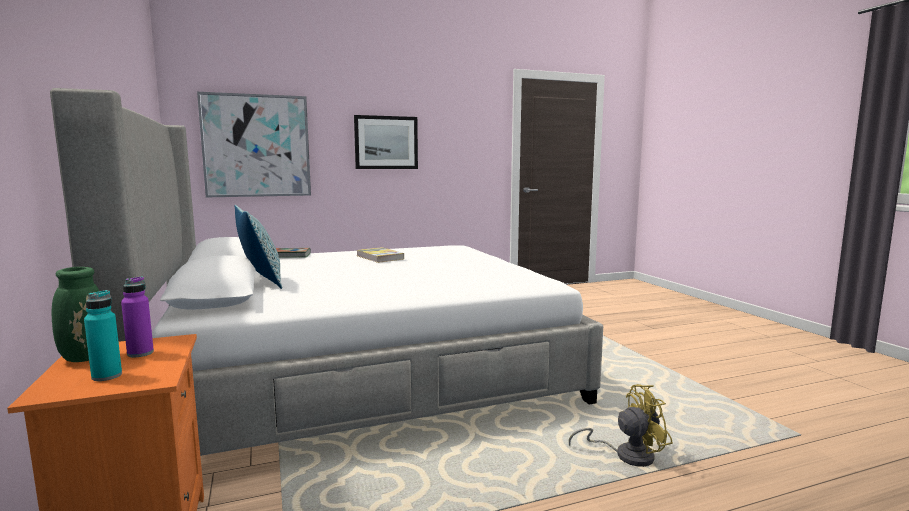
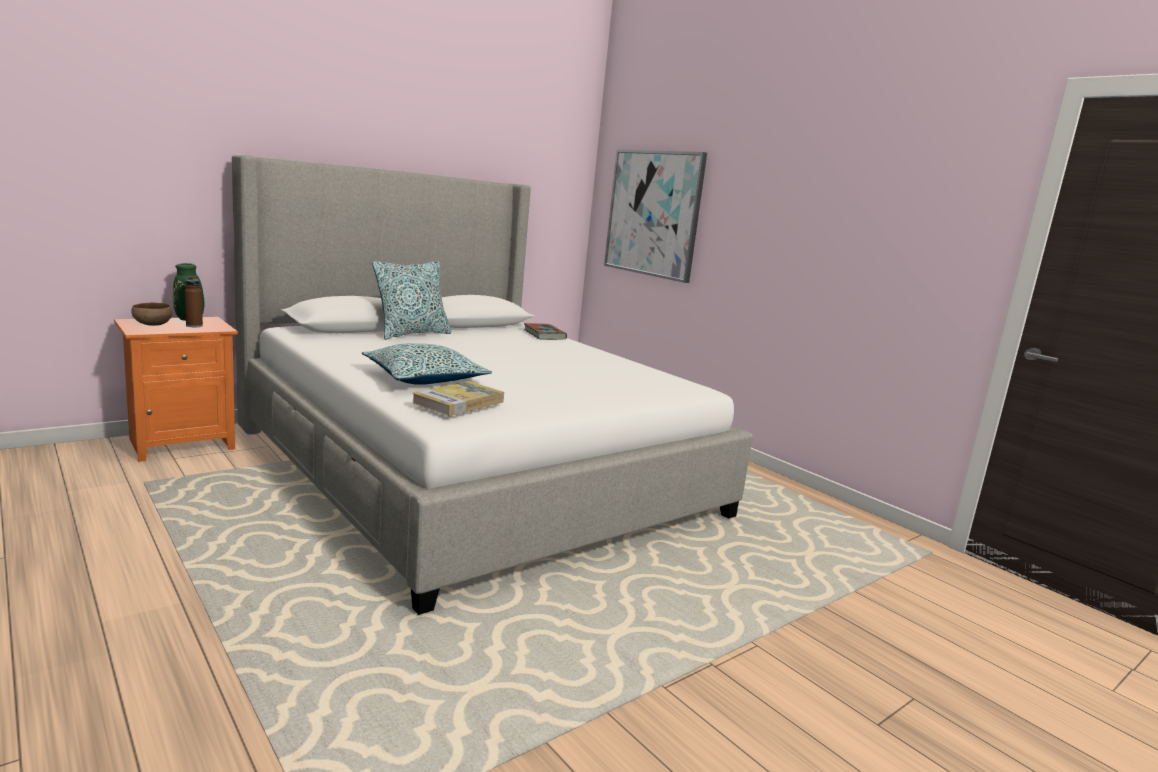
camera: 70 degrees right, 5 degrees up
turquoise bottle [84,290,122,381] -> brown bowl [131,303,172,326]
purple bottle [121,277,154,357] -> brown bottle [185,276,203,327]
picture [354,115,418,169] -> none
book [357,247,404,263] -> book moved to [412,381,504,416]
yellow fan [569,384,673,467] -> none
none -> pillow [362,343,492,385]

